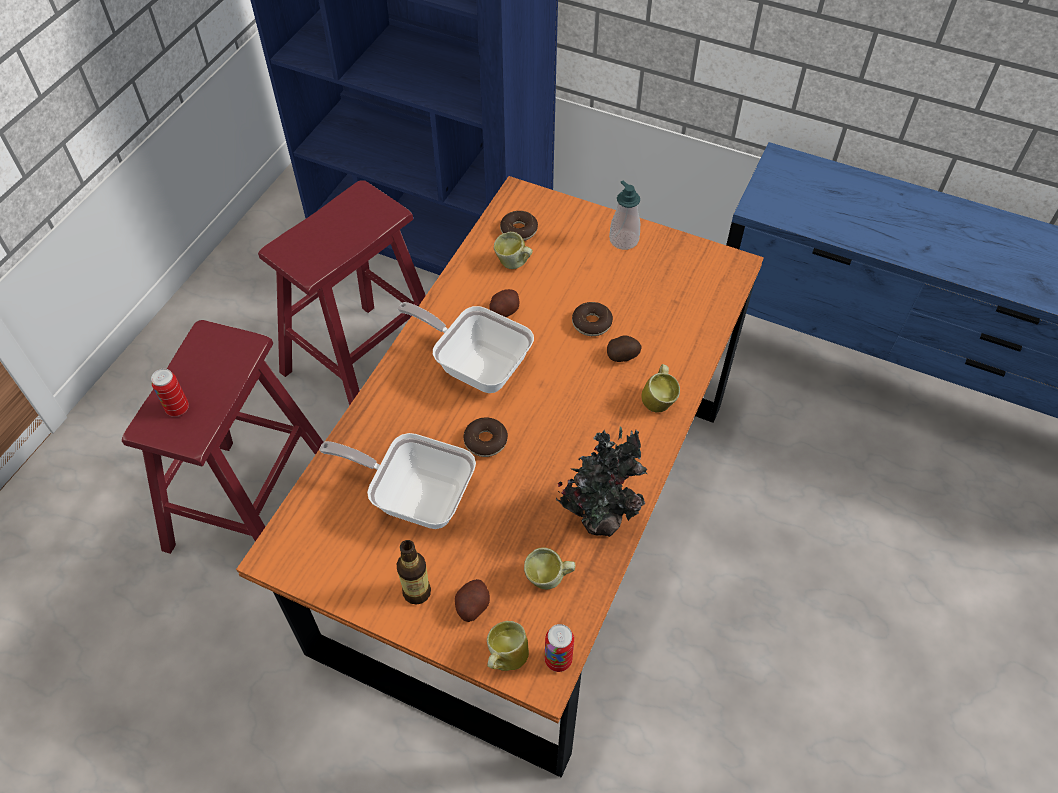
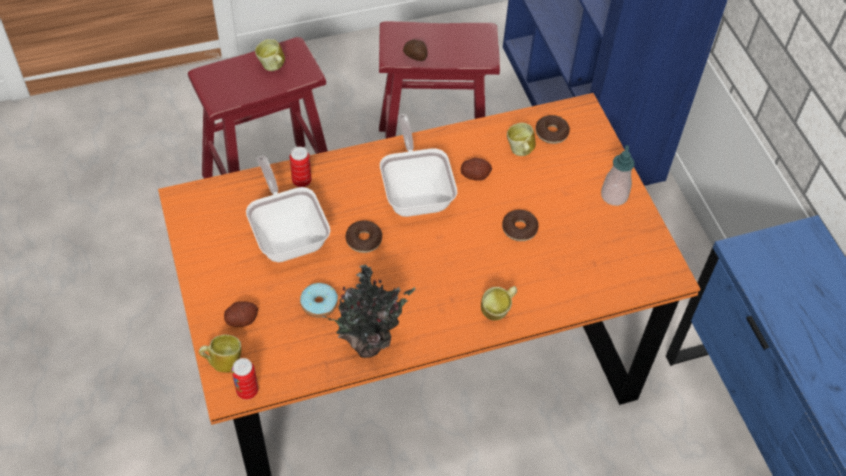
camera: 45 degrees right, 0 degrees up
can [151,369,189,417] -> can moved to [290,147,311,187]
bottle [397,540,431,605] -> none
mug [524,547,575,589] -> mug moved to [255,39,285,71]
potato [607,335,642,362] -> potato moved to [403,39,427,61]
none -> donut [300,283,338,318]

